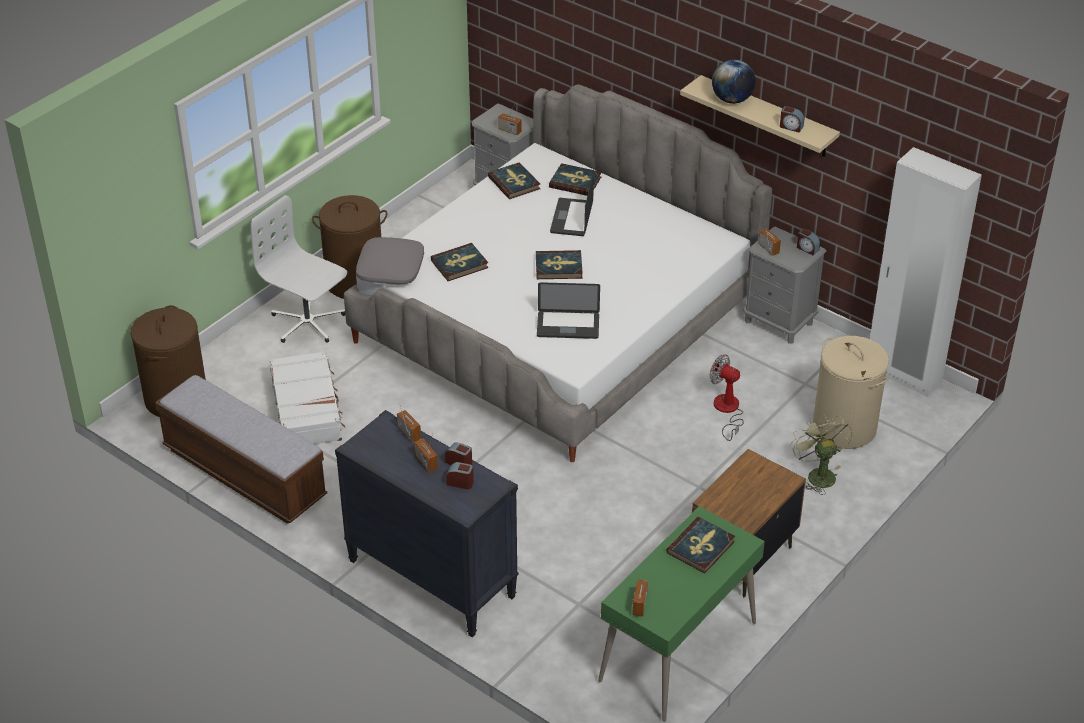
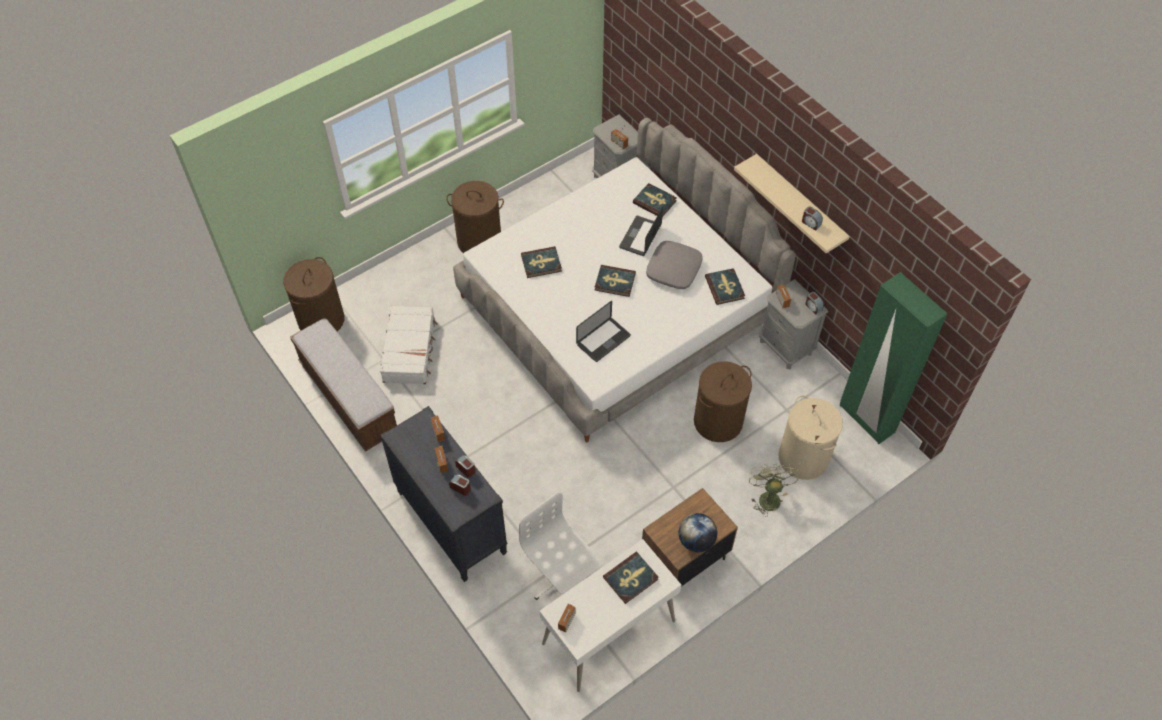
camera: 15 degrees right, 15 degrees up
white office chair [251,195,347,343] -> white office chair moved to [519,492,602,600]
grey pillow [356,237,424,284] -> grey pillow moved to [646,241,703,289]
book [488,162,540,199] -> book moved to [705,268,745,305]
laptop [537,282,600,339] -> laptop turned 60 degrees counterclockwise [576,301,631,362]
green desk [598,506,765,722] -> white desk [539,539,681,692]
fan [710,354,744,441] -> brown laundry basket [694,361,752,442]
globe [712,60,756,104] -> globe moved to [679,513,717,552]
white wardrobe [870,147,982,397] -> green wardrobe [839,272,948,444]

